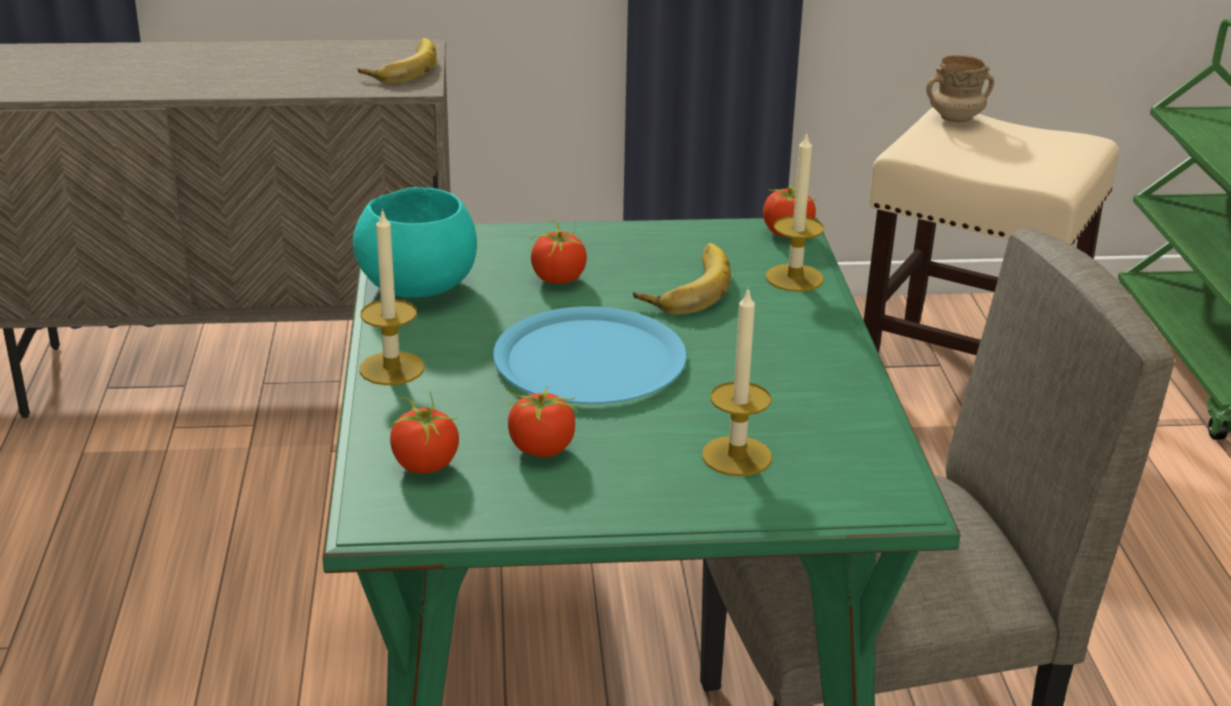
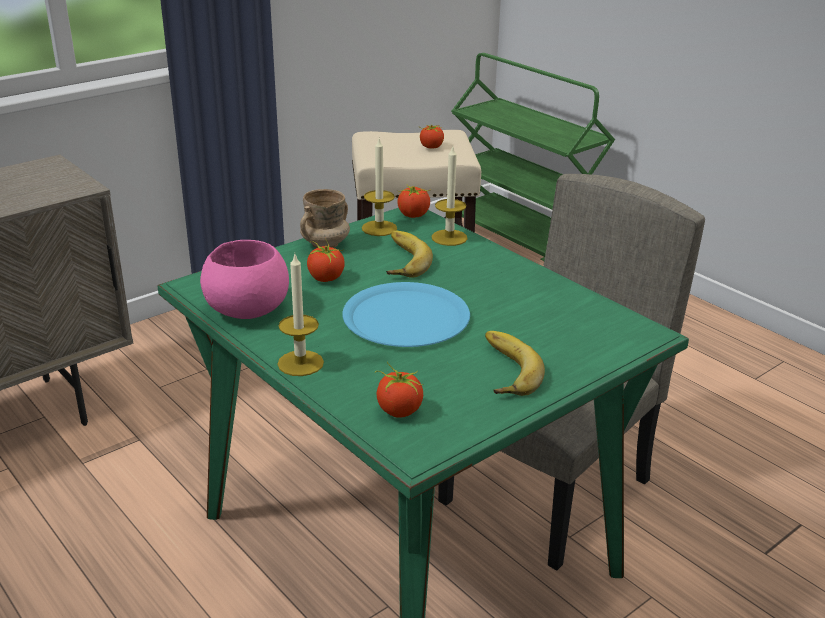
camera: 35 degrees left, 0 degrees up
turquoise bowl [353,187,477,298] -> pink bowl [200,240,289,319]
banana [358,38,436,83] -> banana moved to [485,331,545,396]
tomato [506,386,578,457] -> tomato moved to [420,125,444,149]
candle [702,287,772,476] -> candle moved to [362,138,397,236]
beige mug [926,55,994,122] -> beige mug moved to [300,189,350,248]

